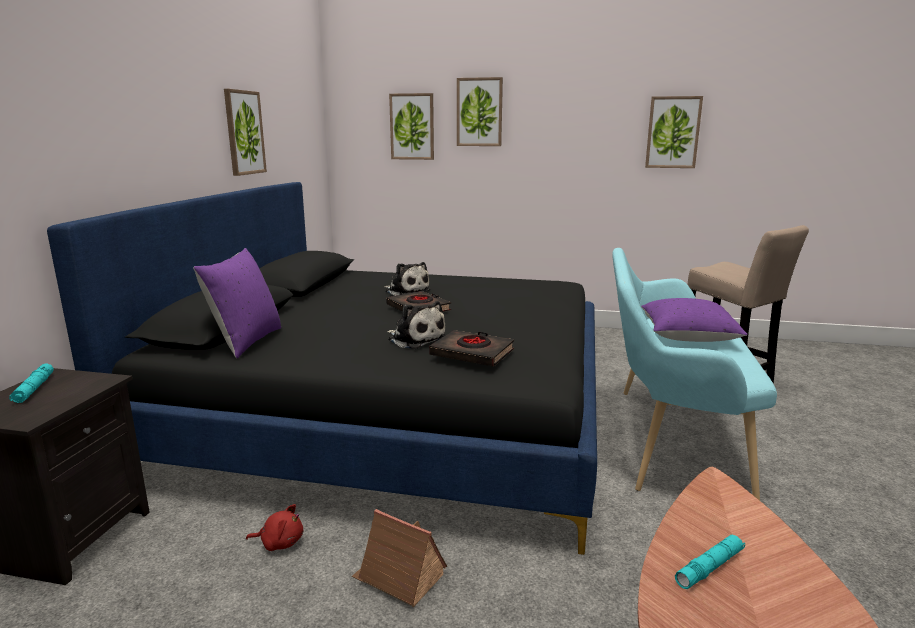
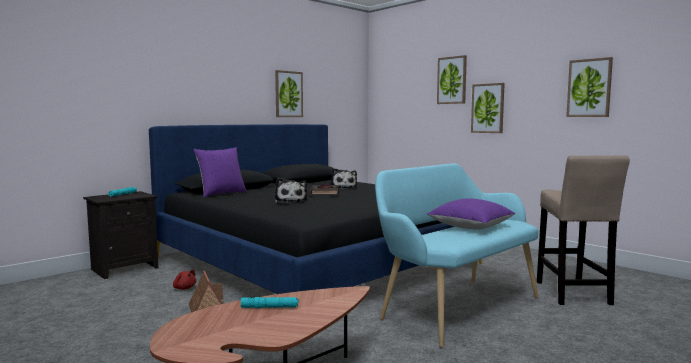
camera: 35 degrees right, 10 degrees down
picture [389,93,434,160] -> picture moved to [471,83,505,133]
black book [429,330,514,367] -> none

